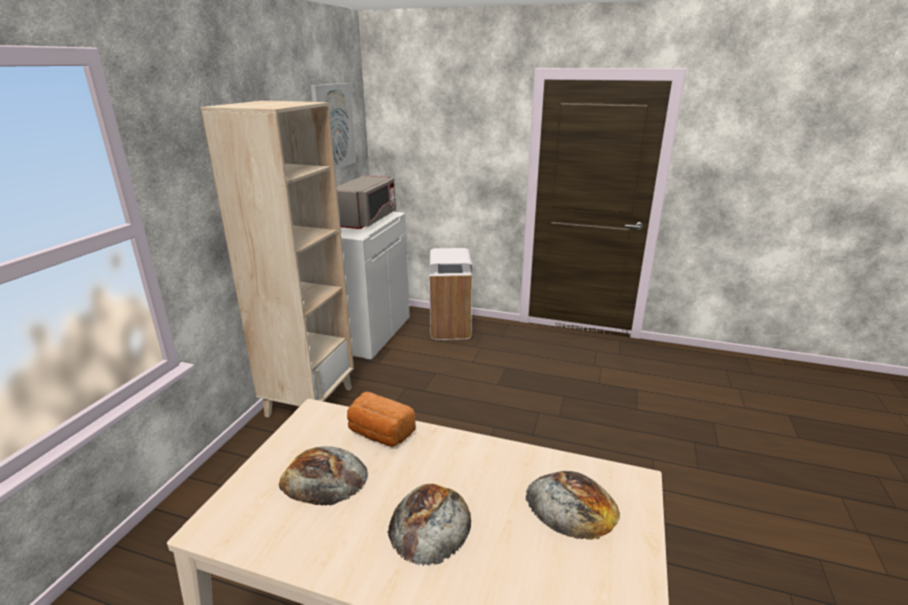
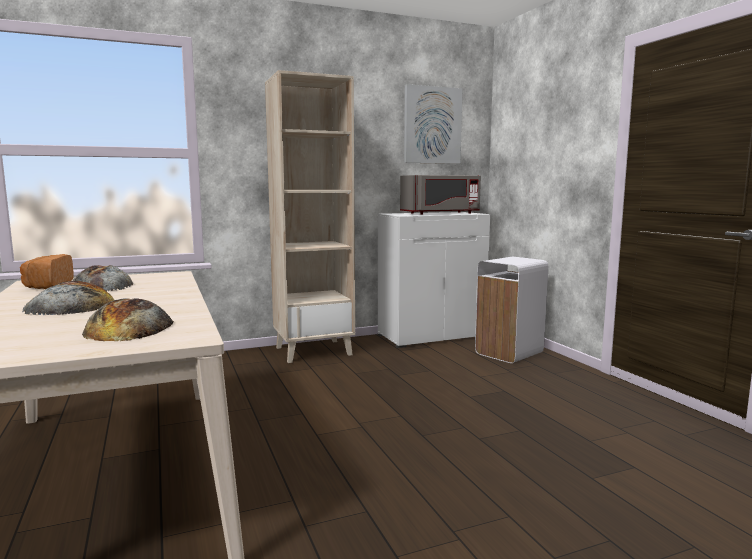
camera: 50 degrees right, 15 degrees down
bread [347,392,416,447] -> bread moved to [20,254,74,289]

